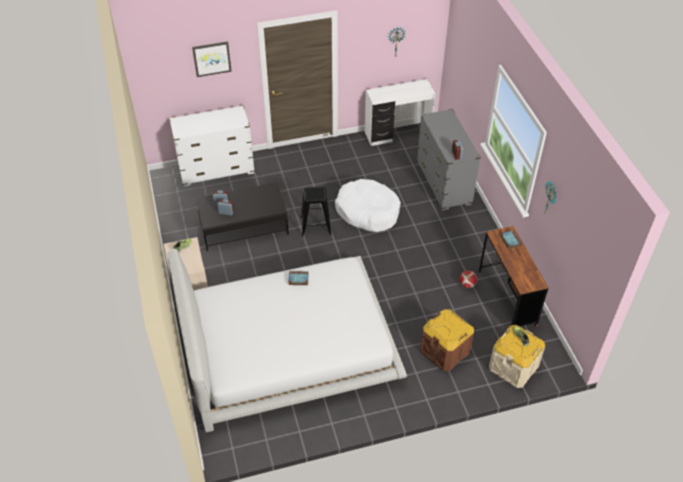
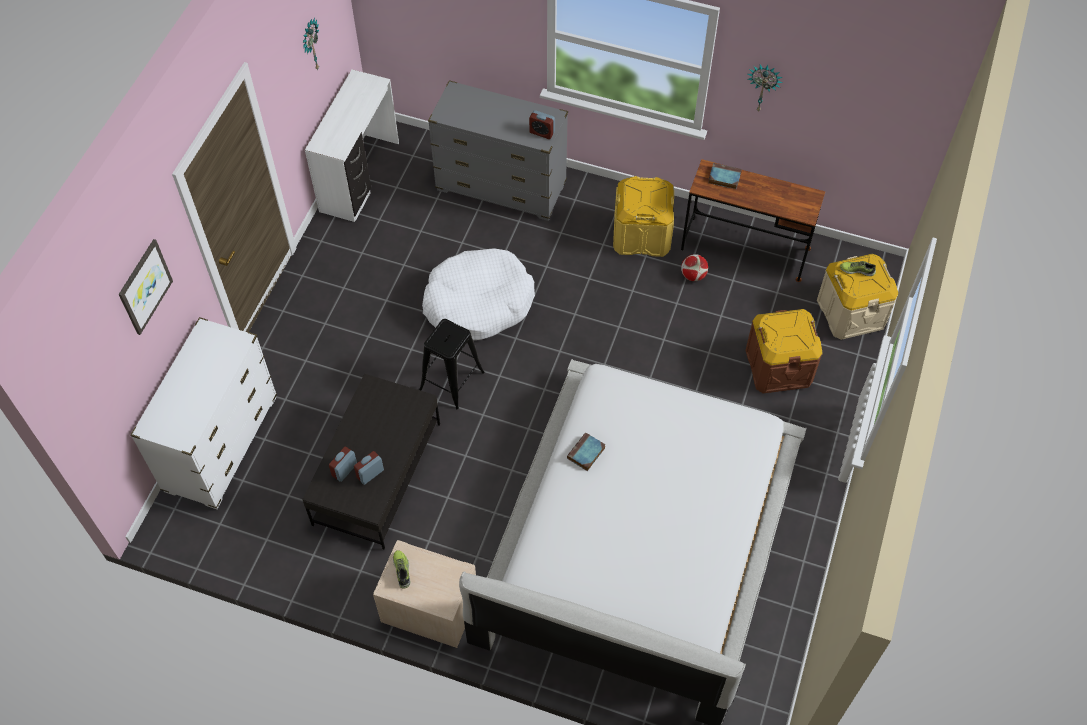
camera: 55 degrees left, 10 degrees up
none -> yellow storage box [613,176,674,257]

